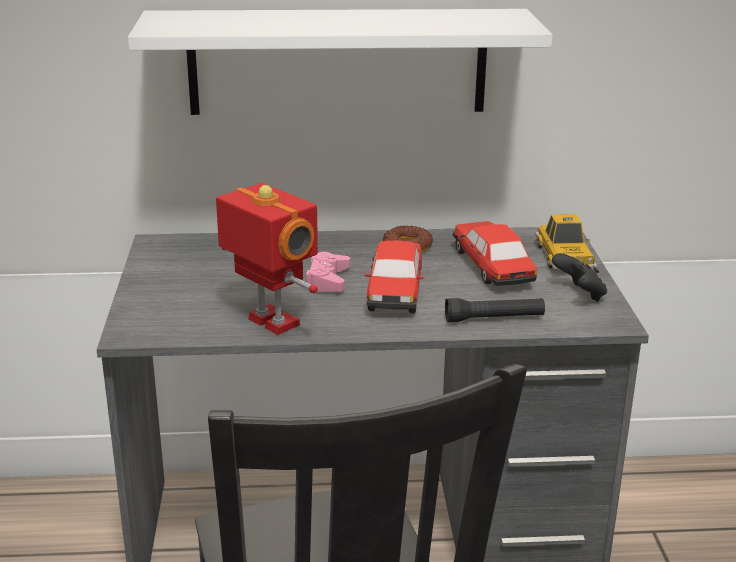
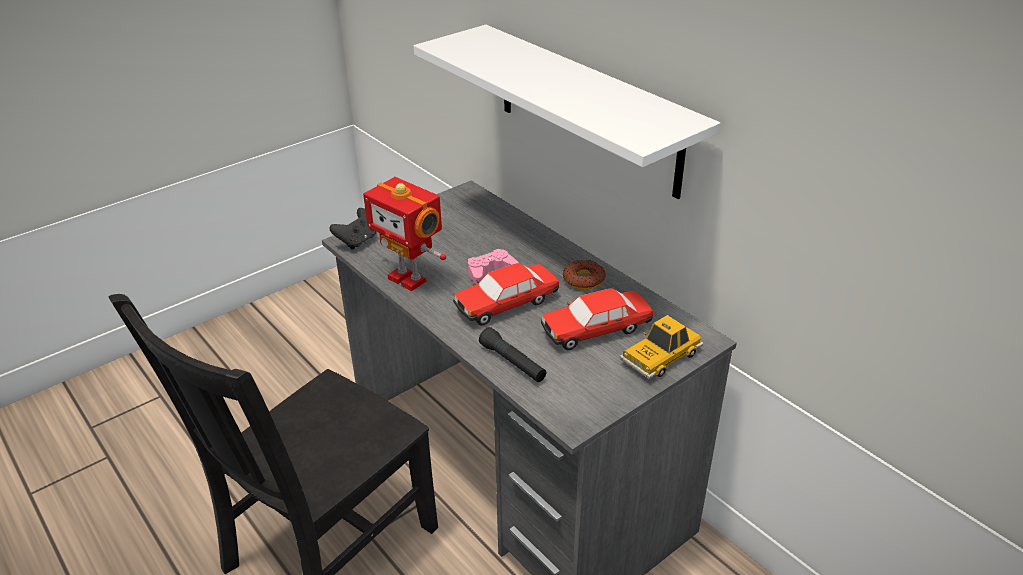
camera: 55 degrees right, 10 degrees up
toy robot [216,183,318,335] -> toy robot turned 120 degrees clockwise [363,177,446,291]
toy car [453,221,537,286] -> toy car turned 150 degrees counterclockwise [541,288,653,350]
black game controller [552,253,607,302] -> black game controller moved to [329,208,376,250]

